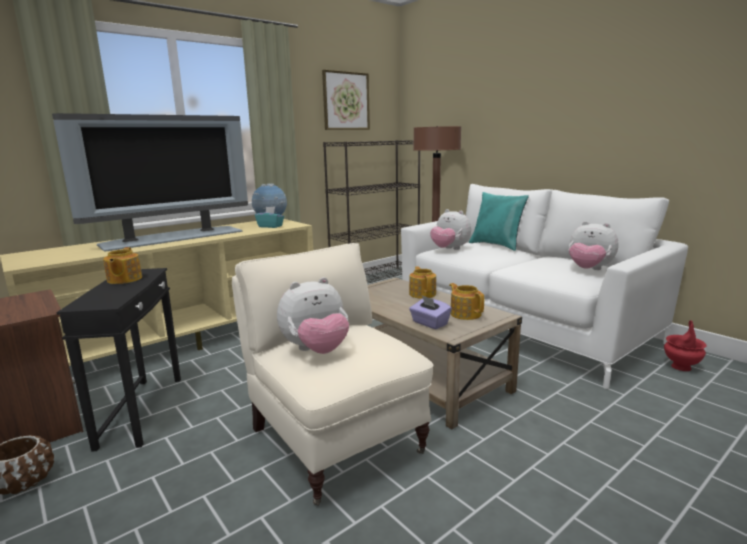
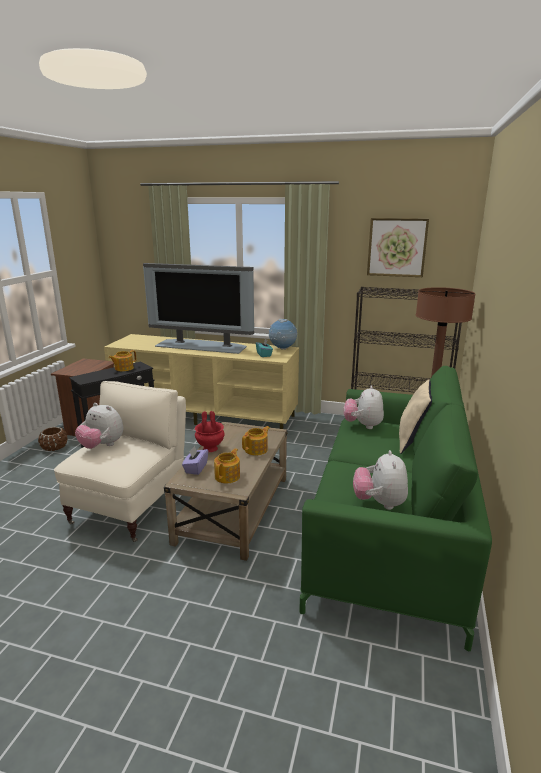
camera: 55 degrees right, 5 degrees up
white sofa [401,184,688,389] -> green sofa [299,366,492,651]
turquoise pillow [469,192,529,251] -> beige pillow [399,380,432,454]
red vase [664,320,707,371] -> red vase moved to [195,411,225,452]

